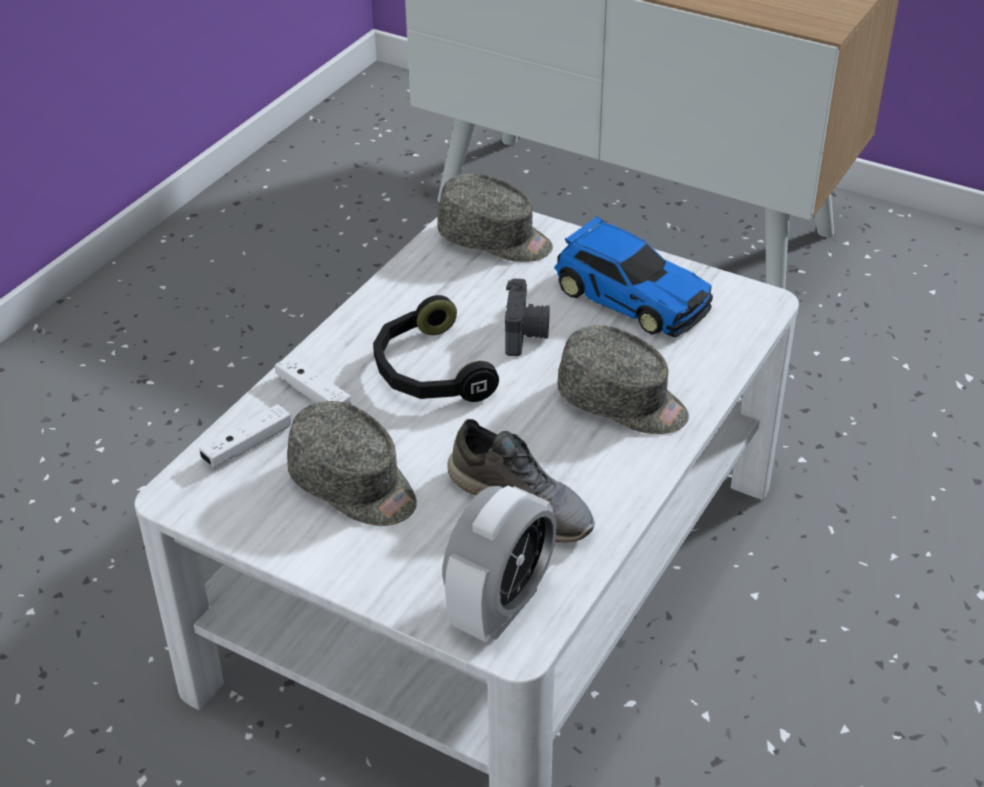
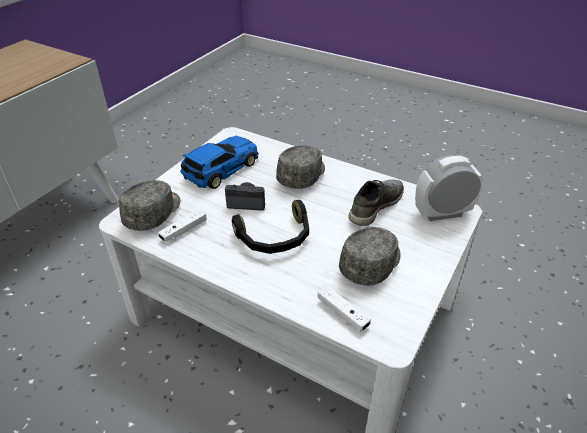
camera: 90 degrees left, 0 degrees up
white game controller [275,355,352,405] -> white game controller moved to [158,209,207,242]
alarm clock [442,486,557,642] -> alarm clock turned 45 degrees counterclockwise [415,155,483,221]

